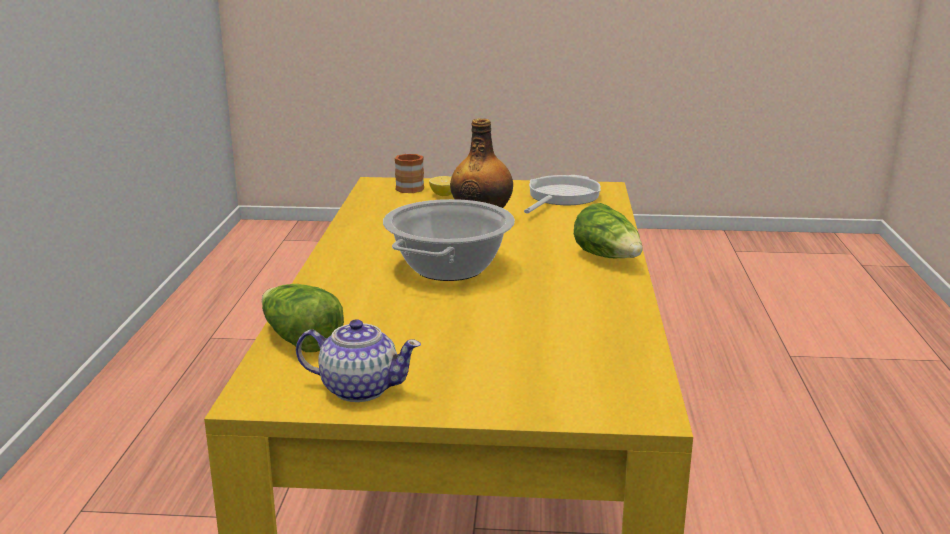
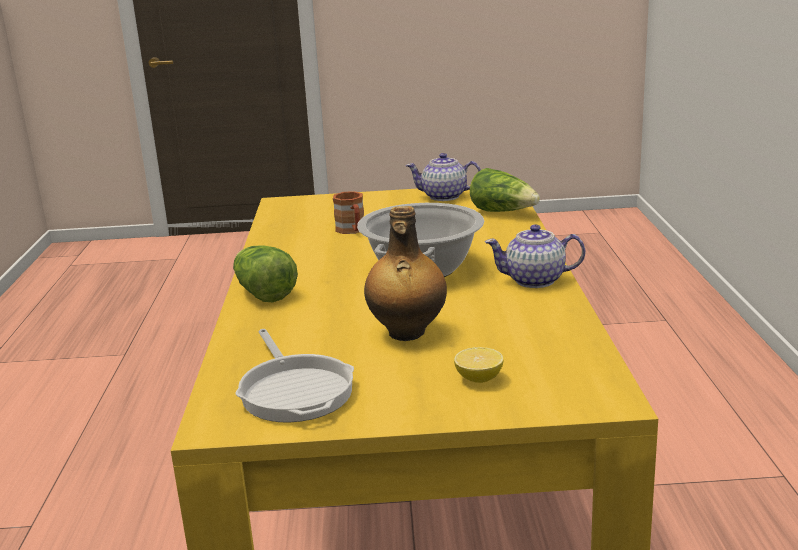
camera: 175 degrees right, 0 degrees up
brown mug [394,154,424,193] -> brown mug moved to [333,191,364,234]
frying pan [524,175,601,213] -> frying pan turned 45 degrees counterclockwise [236,329,354,422]
none -> teapot [485,224,585,288]

